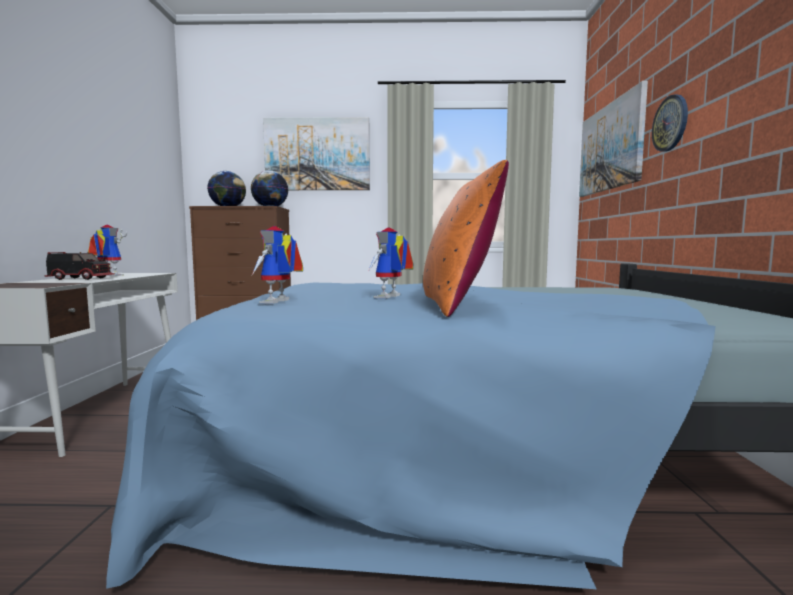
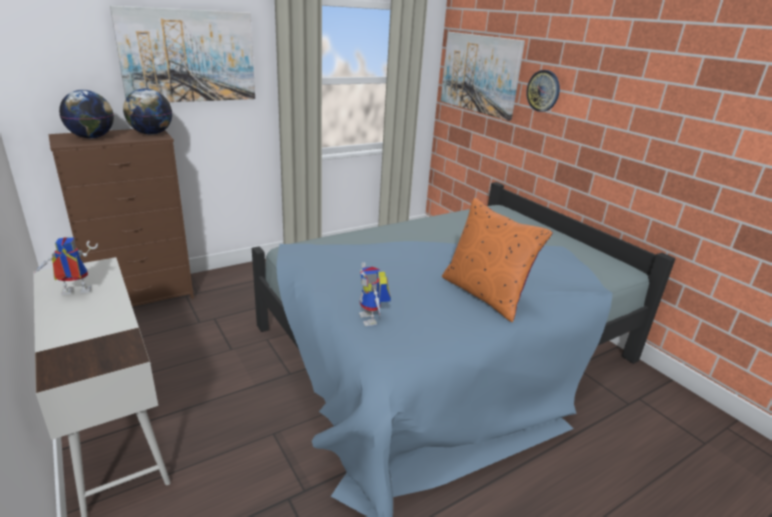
camera: 35 degrees left, 20 degrees up
toy truck [44,252,114,280] -> none
toy robot [368,227,414,299] -> none

